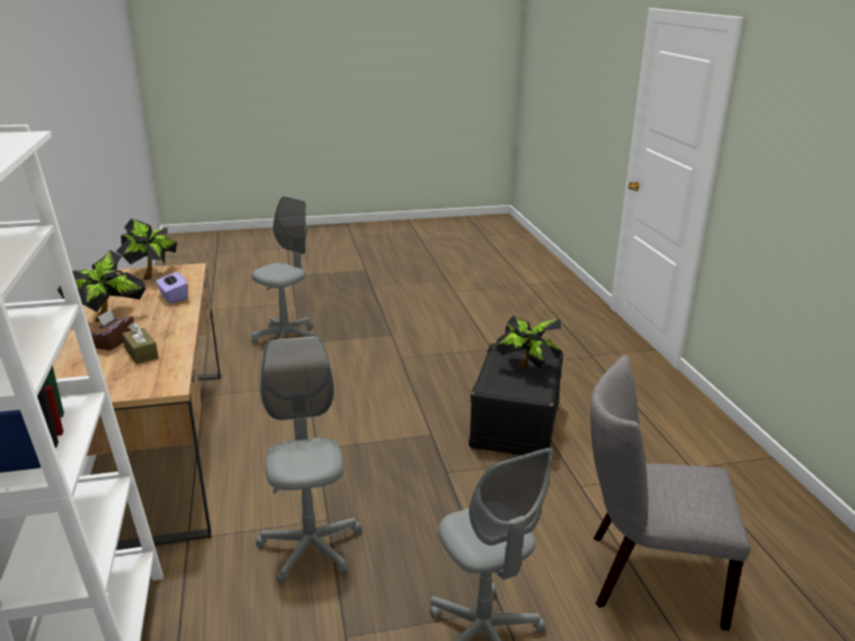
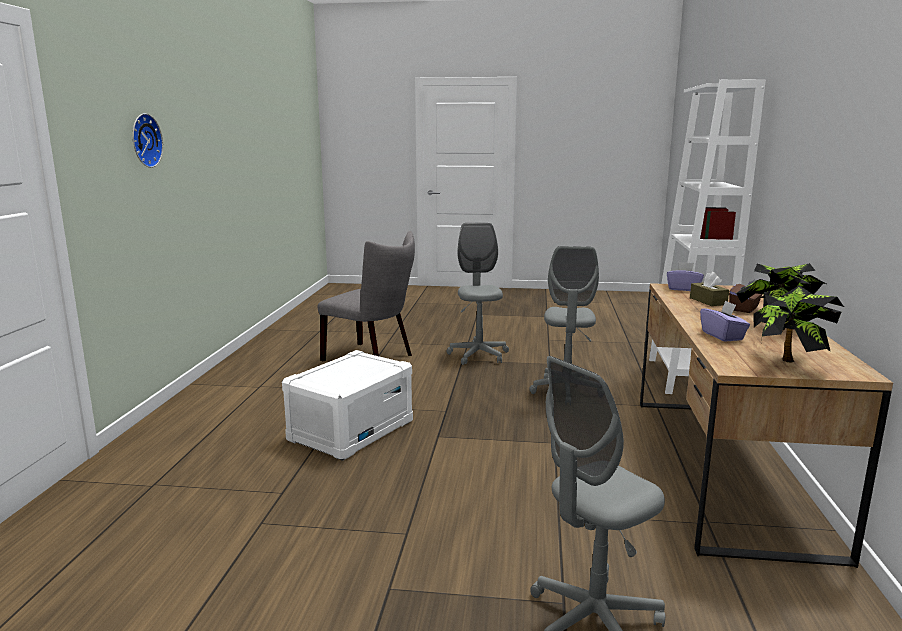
camera: 160 degrees left, 10 degrees down
black storage box [469,343,563,455] -> white storage box [282,350,413,461]
potted plant [496,316,562,368] -> none
none -> wall clock [132,113,163,168]
none -> purple tissue box [667,262,704,291]

